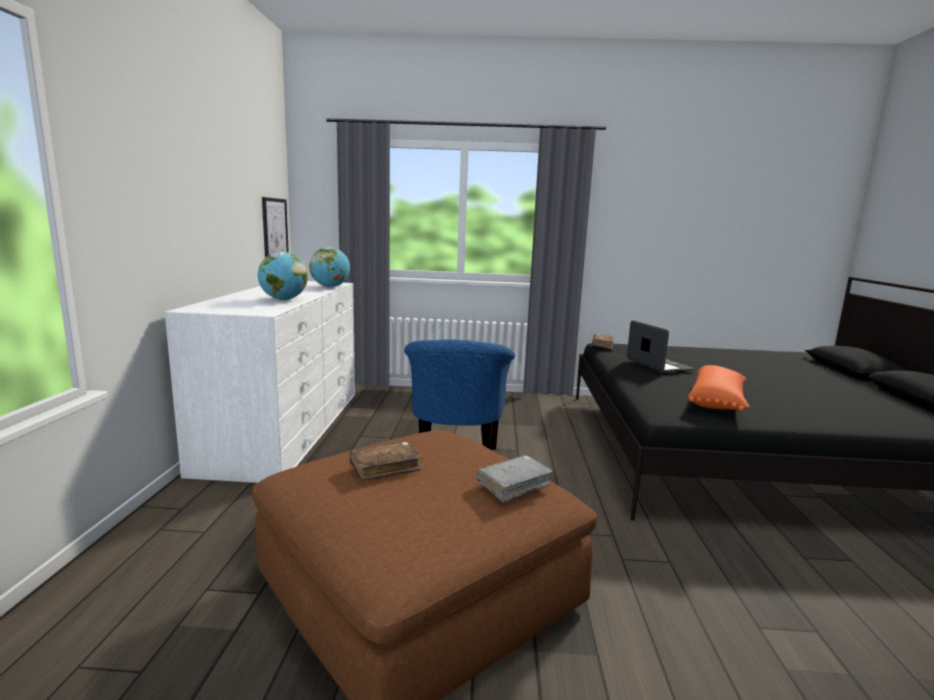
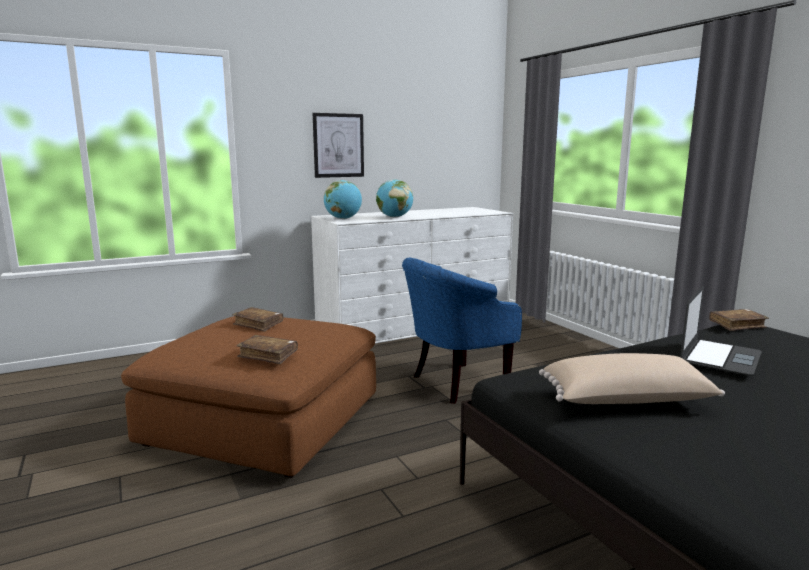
camera: 60 degrees right, 0 degrees up
picture [262,197,289,258] -> picture moved to [313,113,364,178]
globe [309,247,350,287] -> globe moved to [324,180,362,219]
grey book [477,455,553,503] -> brown book [237,335,298,364]
orange pillow [688,365,750,411] -> beige pillow [539,353,725,404]

